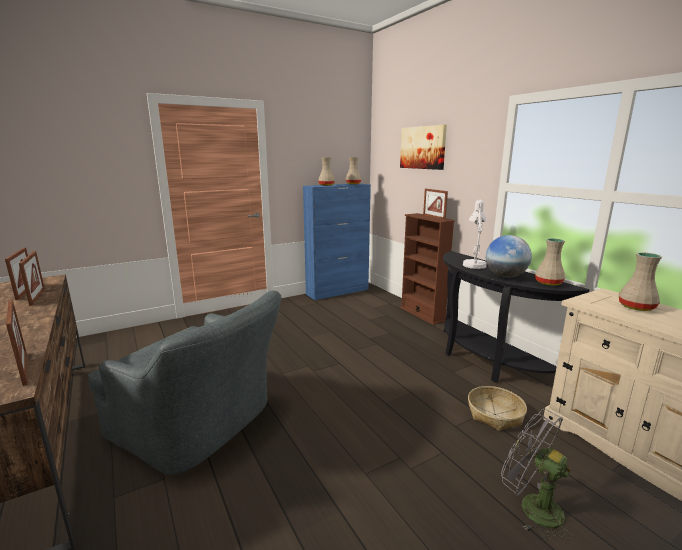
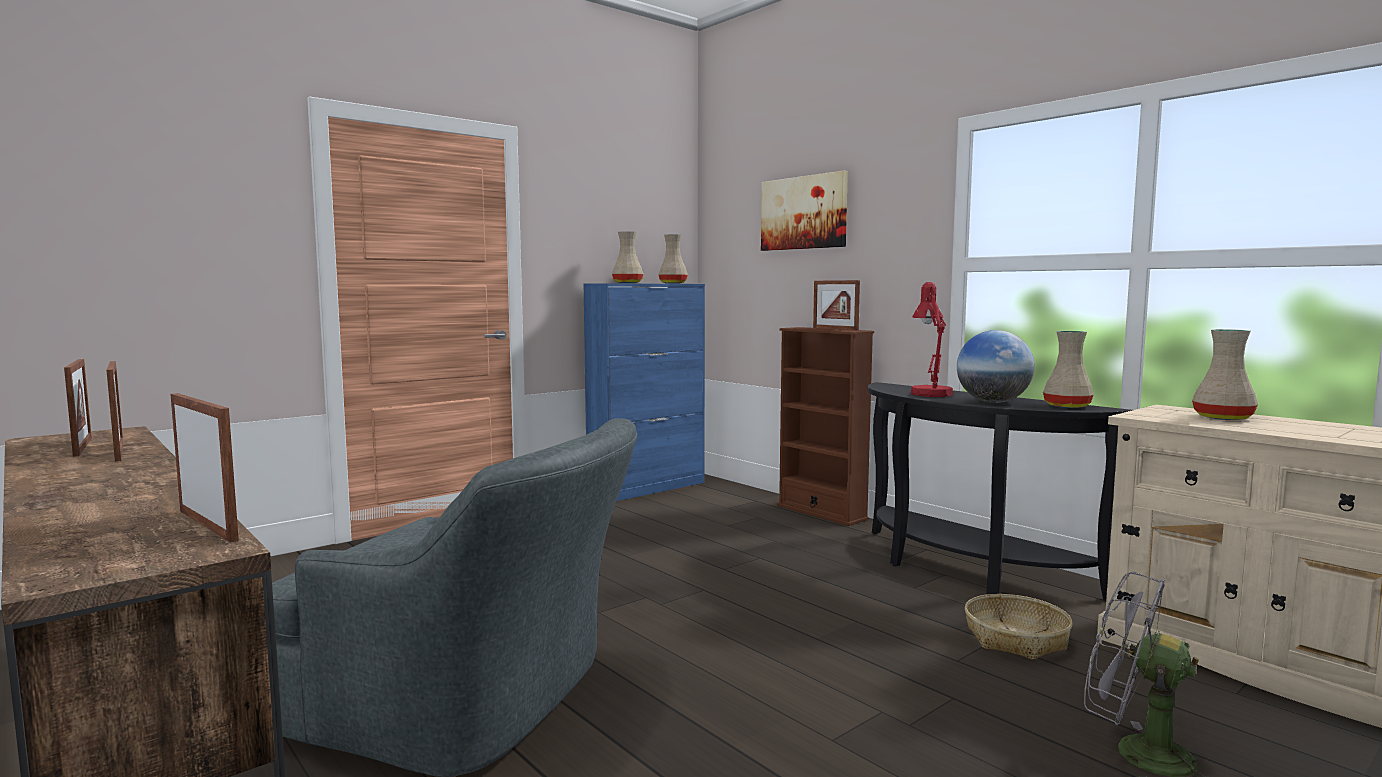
camera: 10 degrees left, 10 degrees down
white table lamp [463,200,487,269] -> red table lamp [911,282,953,397]

